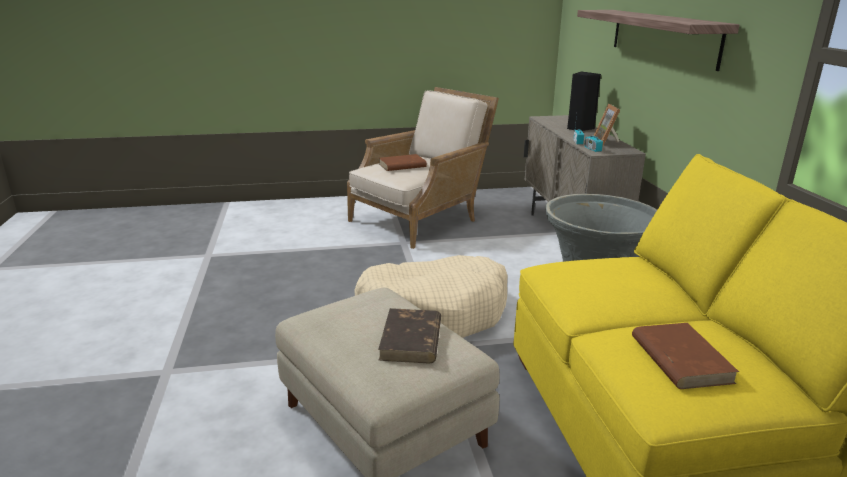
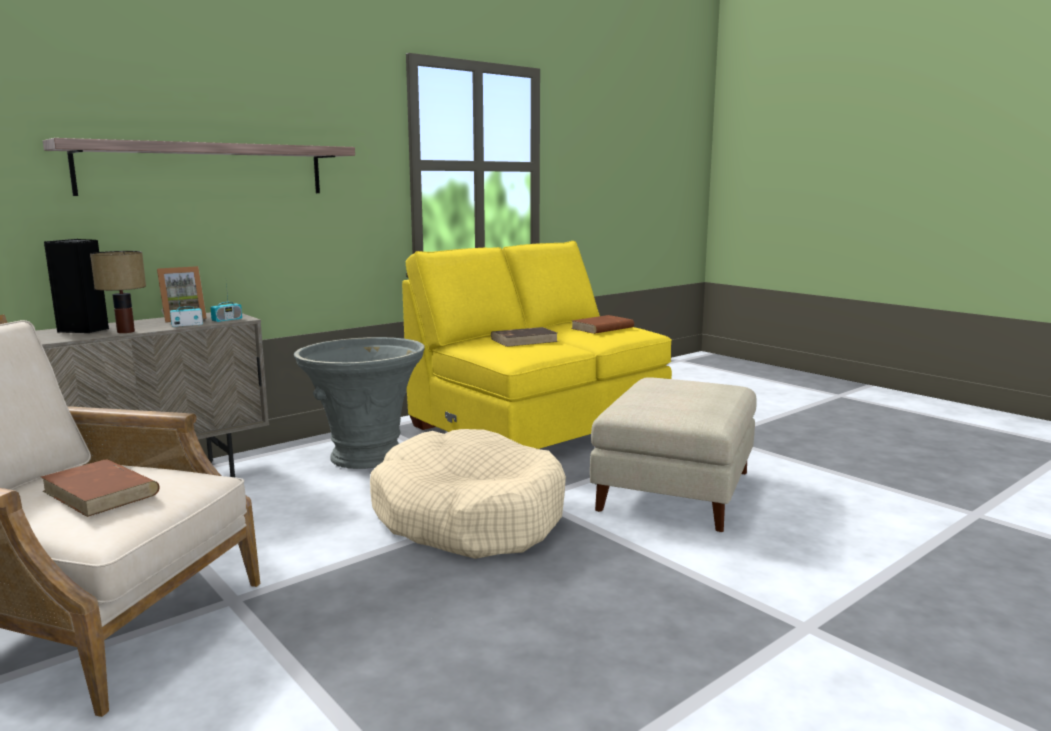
camera: 120 degrees left, 10 degrees down
brown book [378,308,441,364] -> brown book moved to [491,327,558,347]
none -> table lamp [90,251,146,333]

